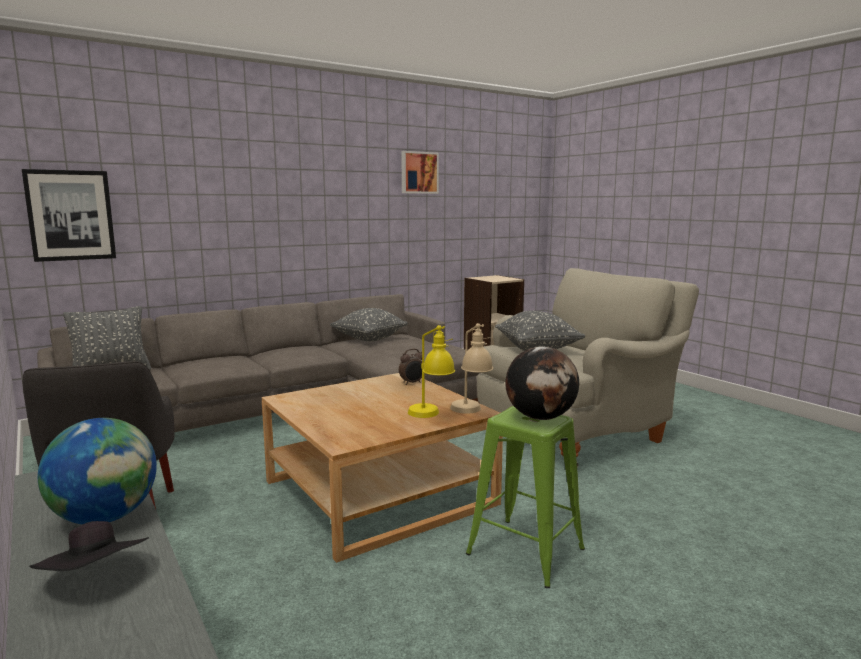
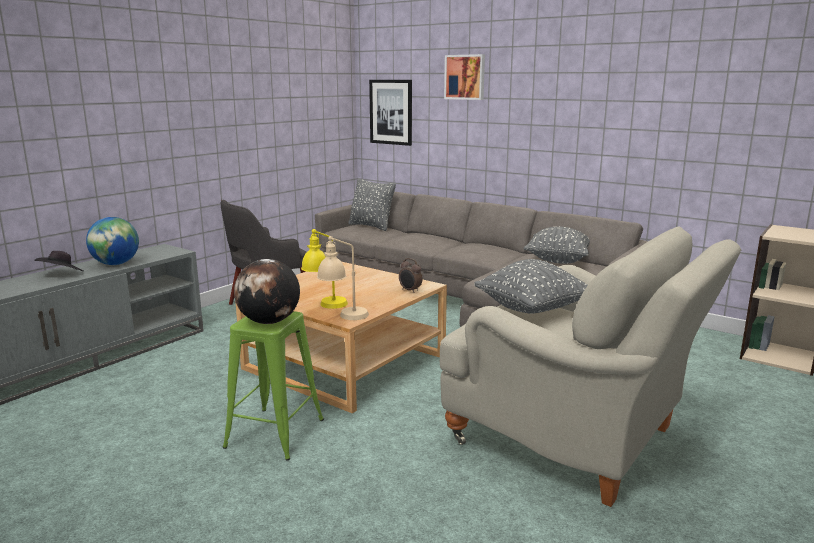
camera: 70 degrees right, 5 degrees up
picture [401,151,439,194] -> picture moved to [444,54,485,100]

